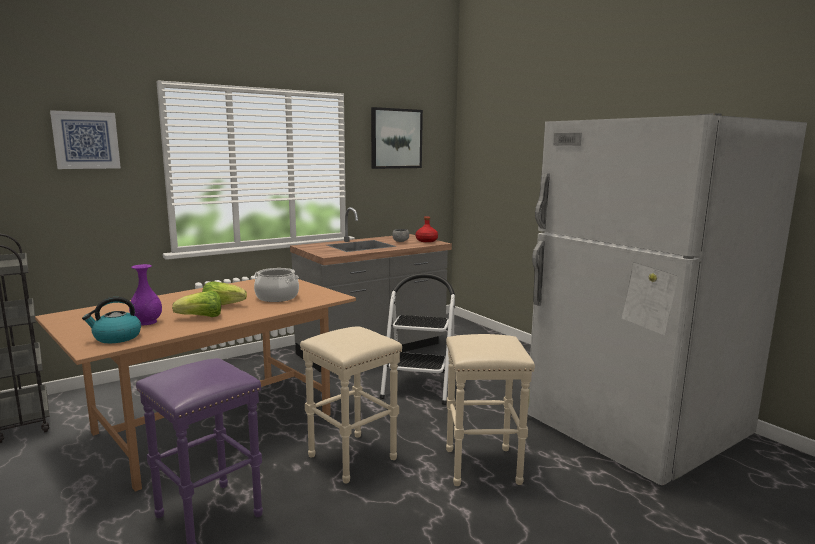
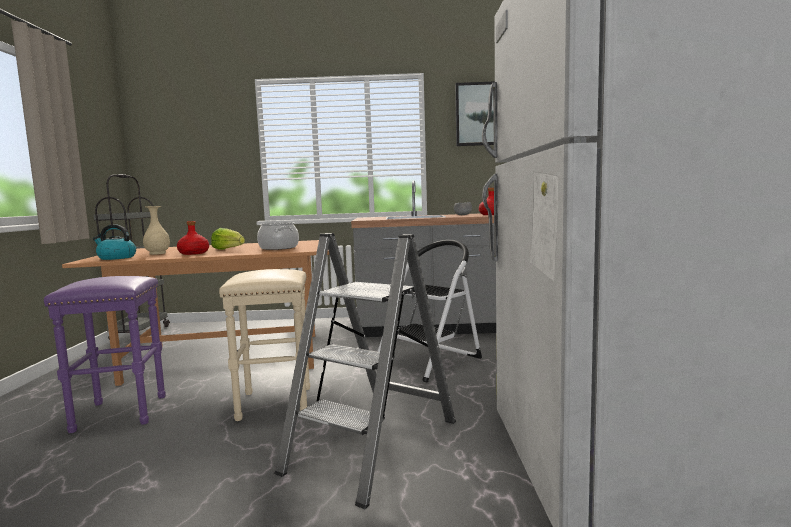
camera: 35 degrees right, 5 degrees down
picture [50,110,121,169] -> none
purple vase [129,264,162,325] -> beige vase [143,206,170,255]
lettuce [172,291,221,317] -> red bottle [177,221,209,255]
beige stool [446,334,535,486] -> grey step ladder [274,233,456,509]

